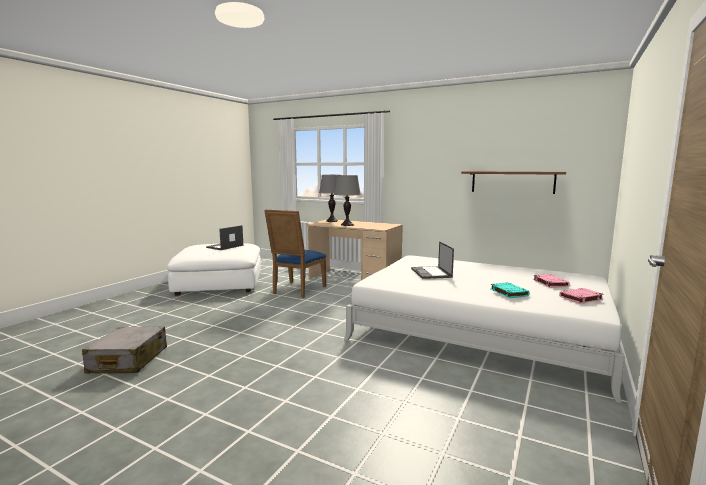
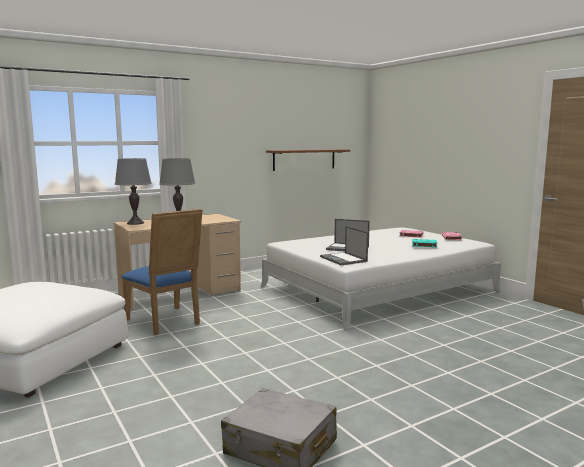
camera: 60 degrees left, 0 degrees up
laptop [206,225,243,250] -> laptop moved to [320,226,368,265]

